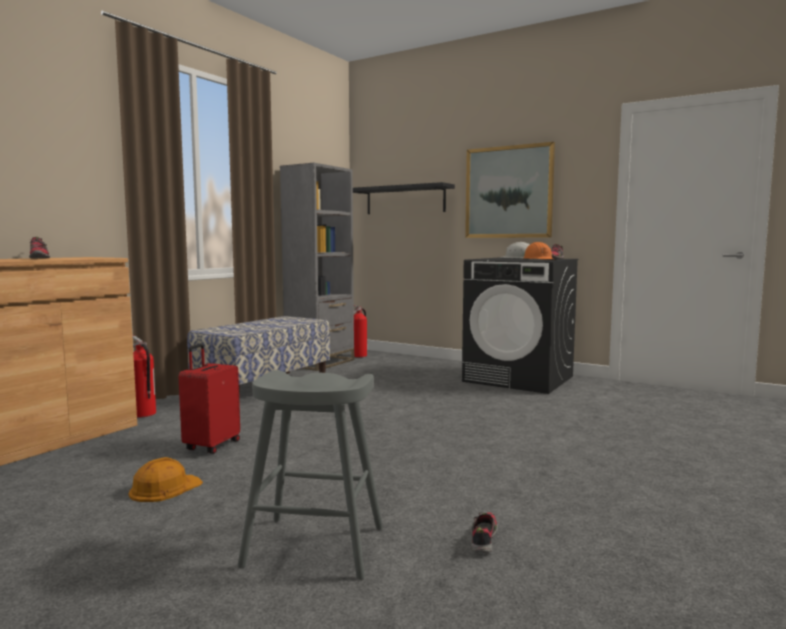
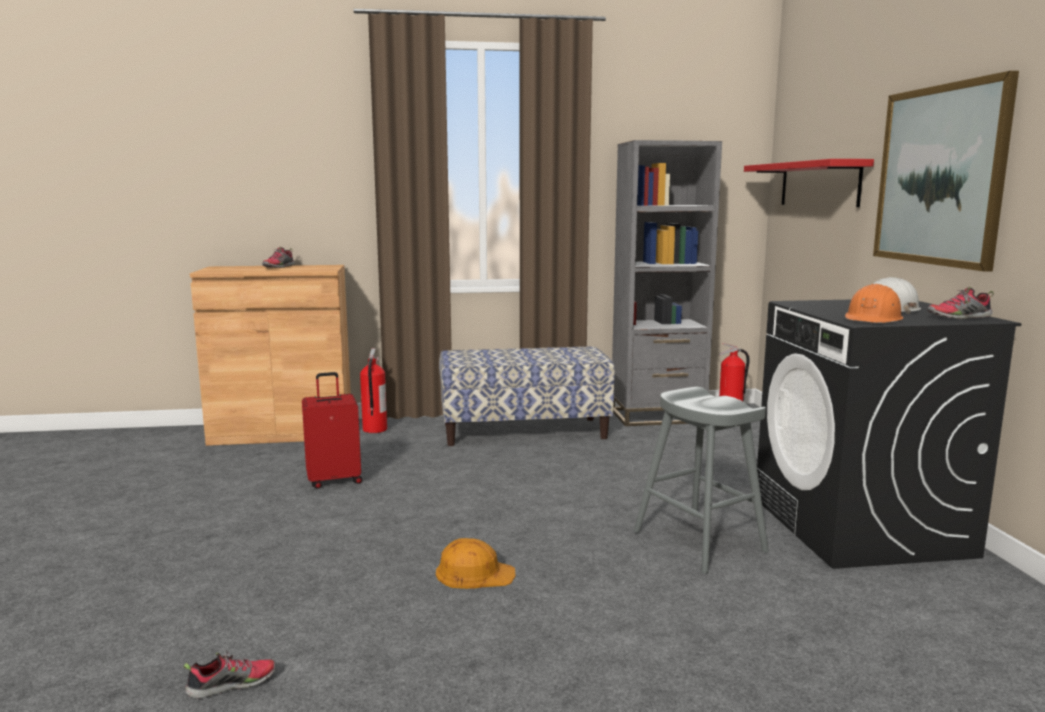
camera: 50 degrees right, 5 degrees up
orange hard hat [129,457,203,502] -> orange hard hat moved to [436,538,515,589]
grey stool [238,370,383,580] -> grey stool moved to [634,387,769,574]
black shelf [353,182,455,214] -> red shelf [744,159,874,207]

